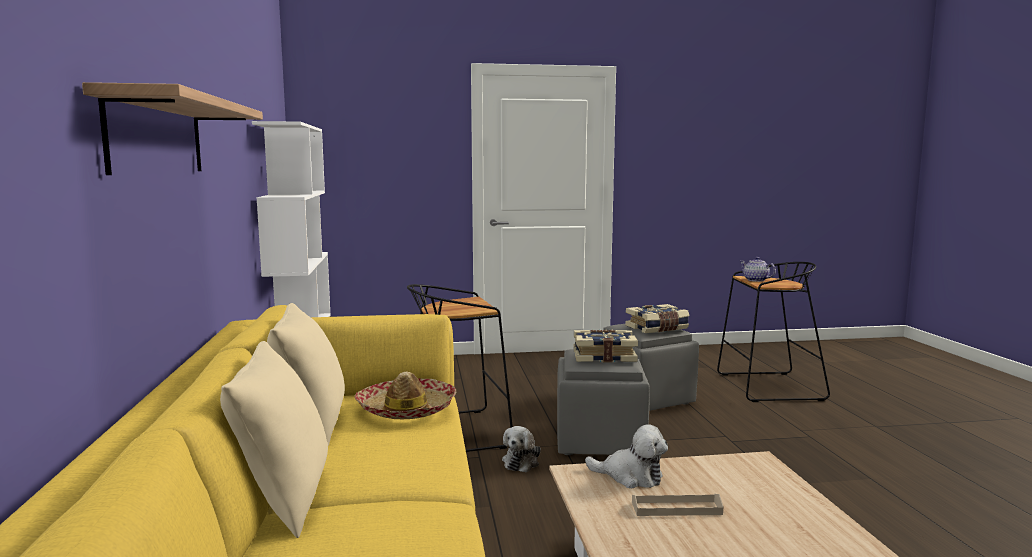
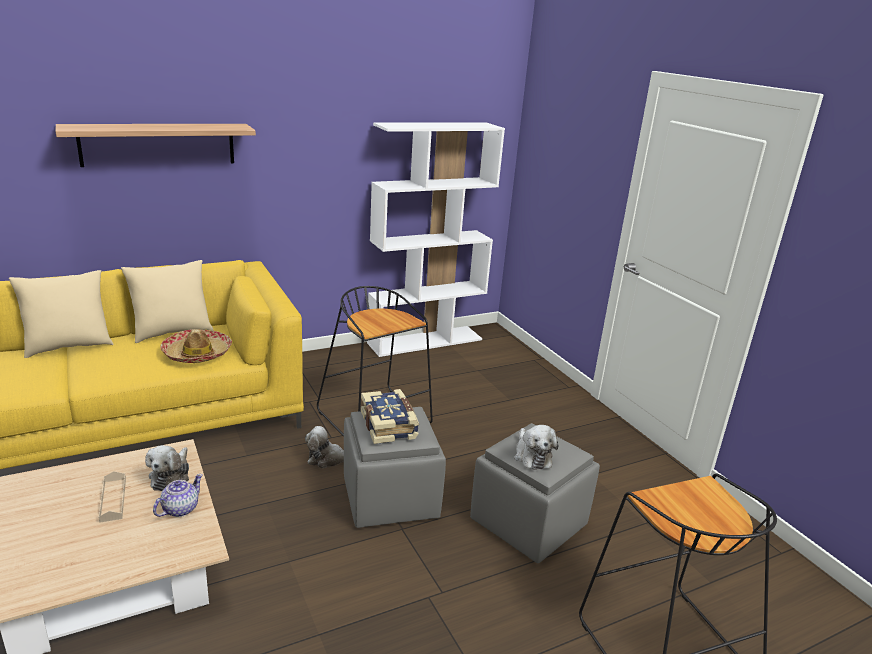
camera: 70 degrees right, 15 degrees up
book [625,304,690,333] -> plush toy [514,425,558,470]
teapot [740,257,776,282] -> teapot moved to [153,474,203,517]

